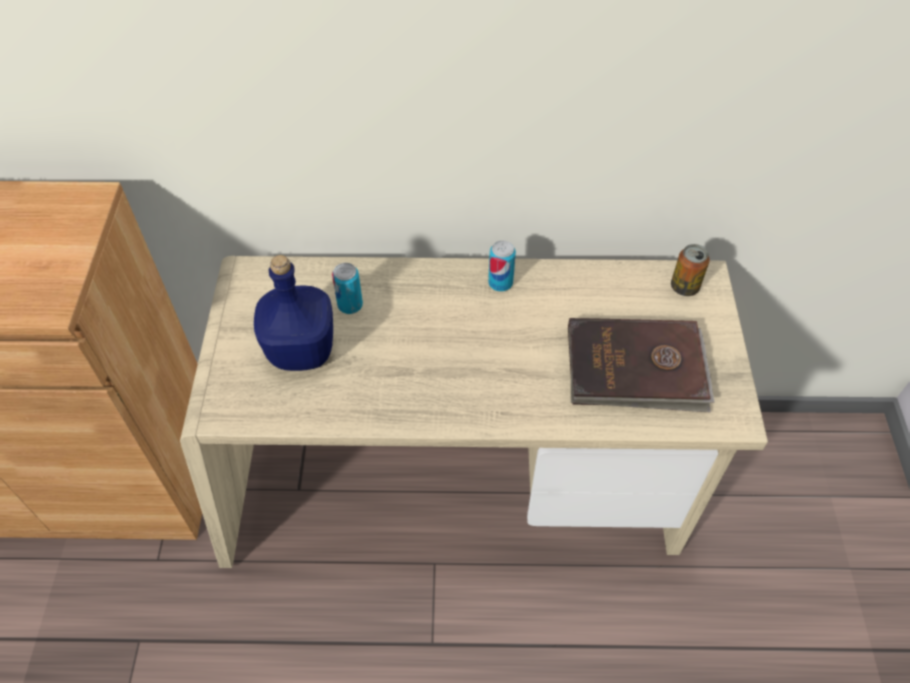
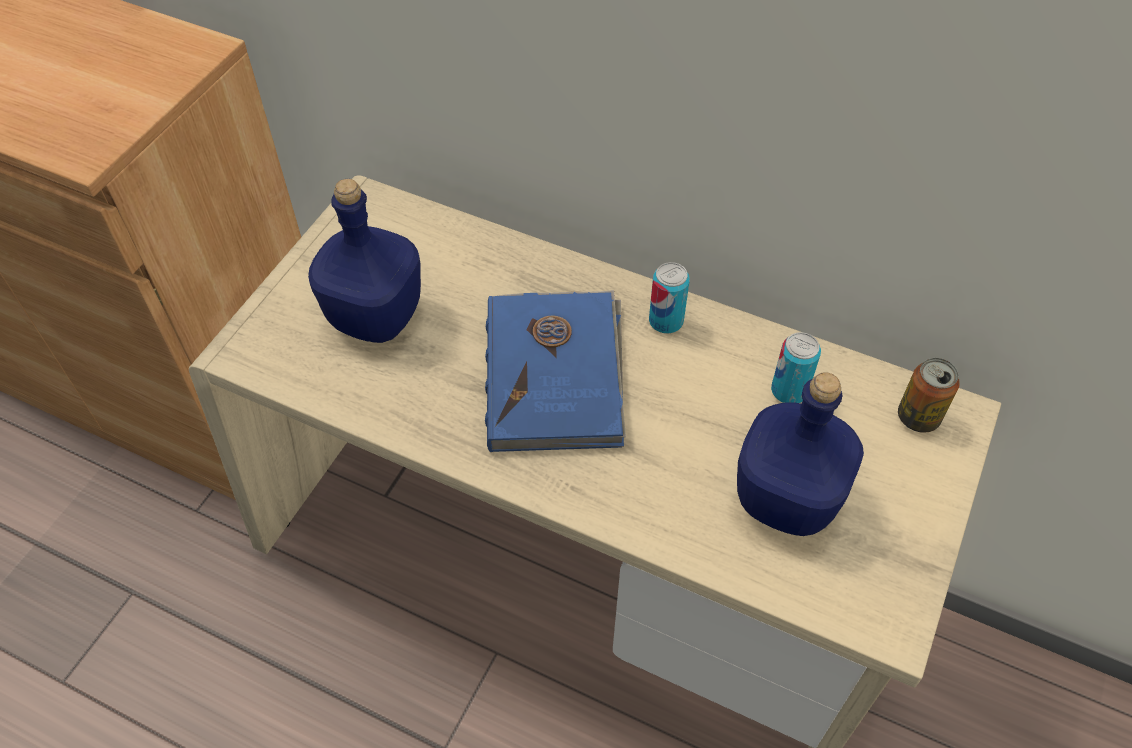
camera: 25 degrees right, 0 degrees up
can [332,263,363,314] -> can moved to [771,332,821,403]
brown book [568,318,715,413] -> blue bottle [737,372,864,536]
none -> blue book [485,290,626,452]

